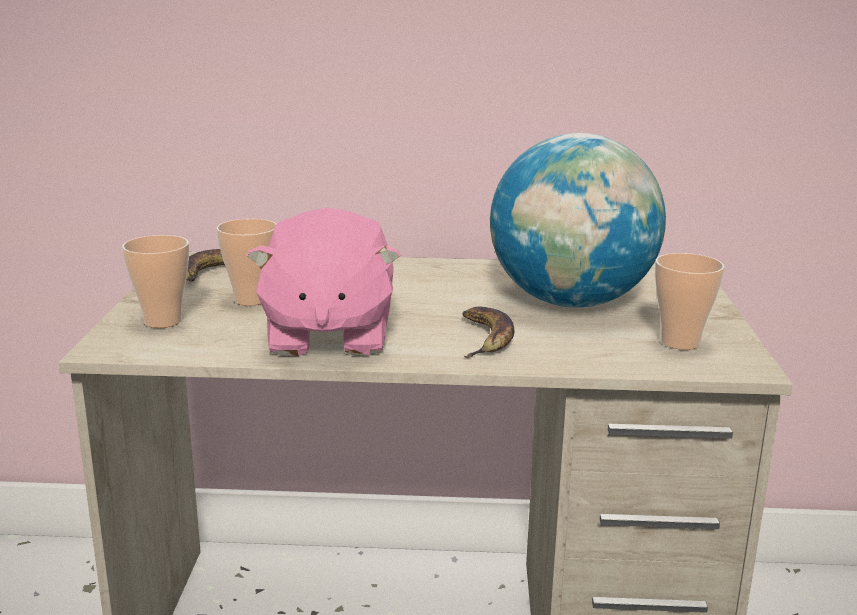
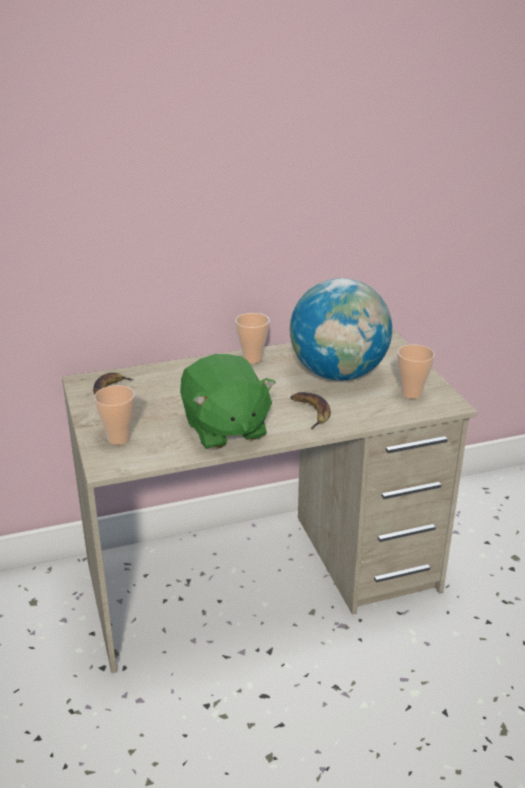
camera: 20 degrees left, 10 degrees up
cup [216,219,277,306] -> cup moved to [235,313,270,364]
pink plush toy [246,207,401,356] -> green plush toy [180,354,276,450]

